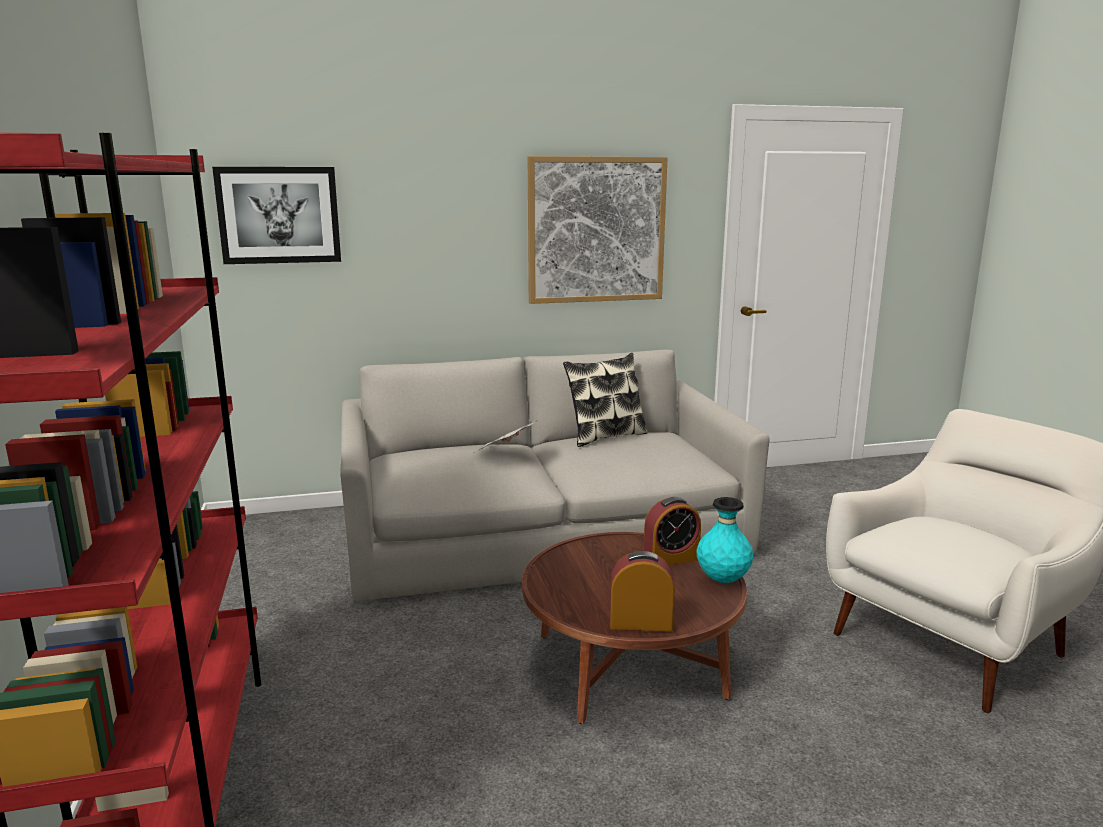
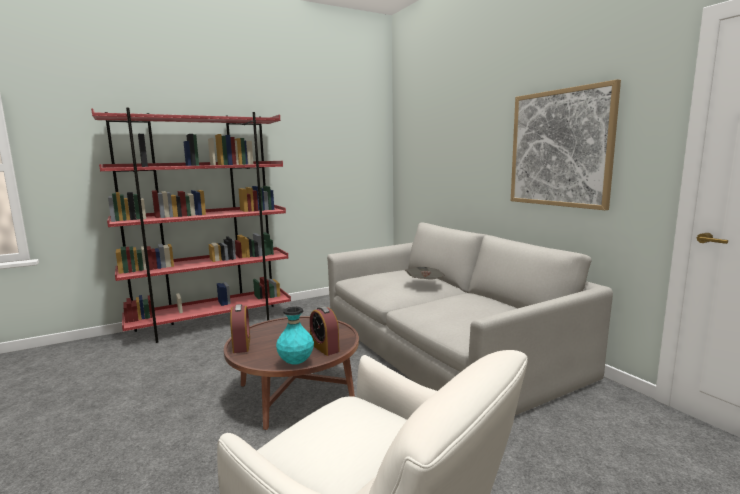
camera: 75 degrees right, 5 degrees down
picture [212,167,341,264] -> none
pillow [563,353,648,447] -> none

